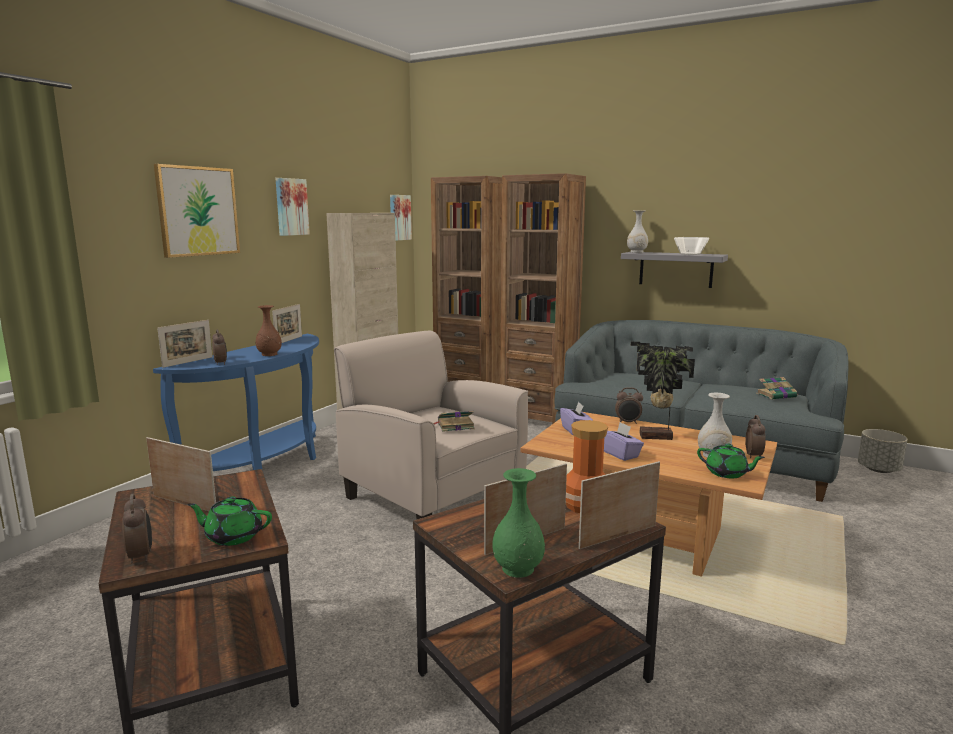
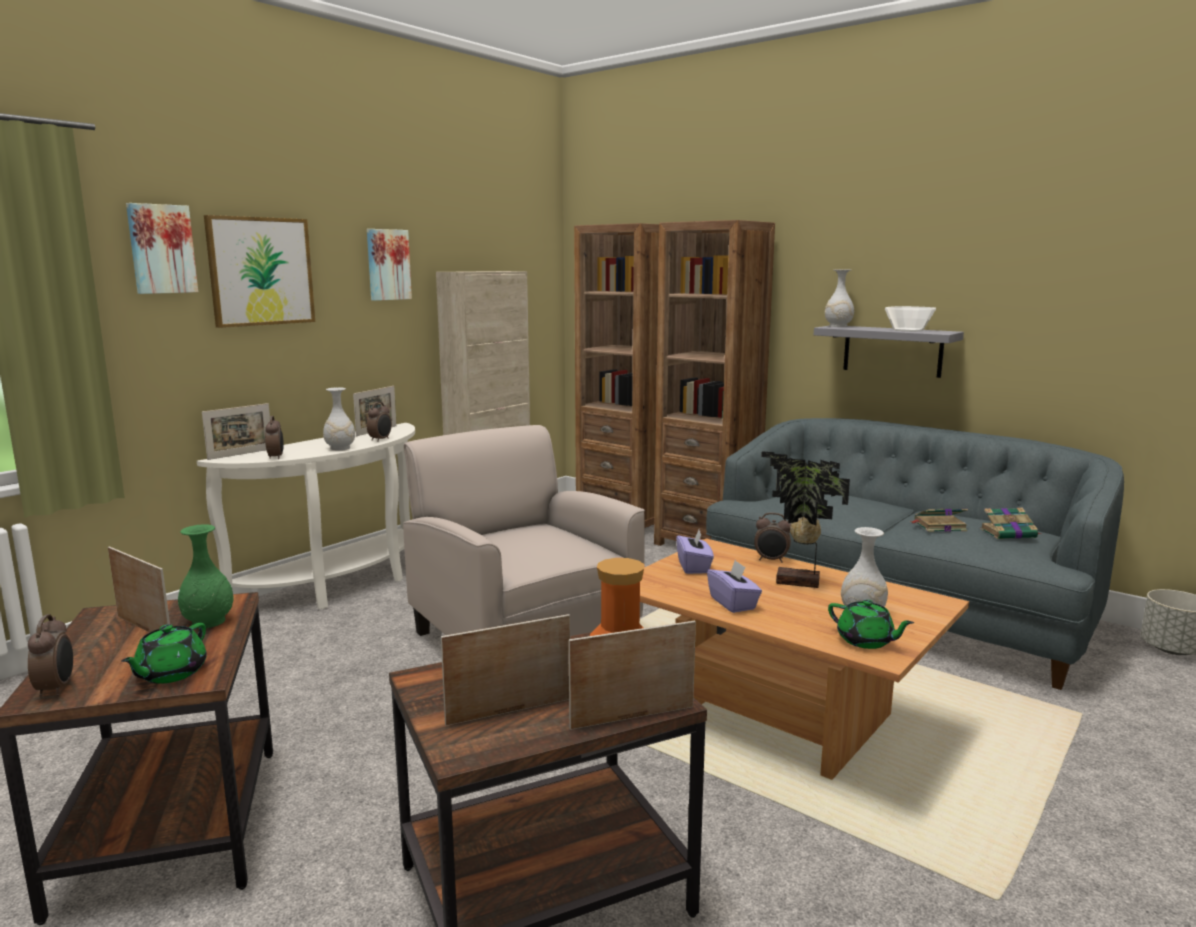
camera: 10 degrees right, 0 degrees up
blue console table [153,334,319,471] -> white console table [197,423,415,609]
green teapot [187,496,272,546] -> green teapot turned 90 degrees counterclockwise [121,623,207,684]
brown vase [256,305,282,356] -> white vase [323,387,355,450]
picture [390,195,412,241] -> picture moved to [126,203,198,294]
book [433,411,474,432] -> book moved to [909,509,968,532]
green vase [492,468,545,578] -> green vase moved to [178,524,234,628]
alarm clock [745,415,766,458] -> alarm clock moved to [367,402,392,442]

